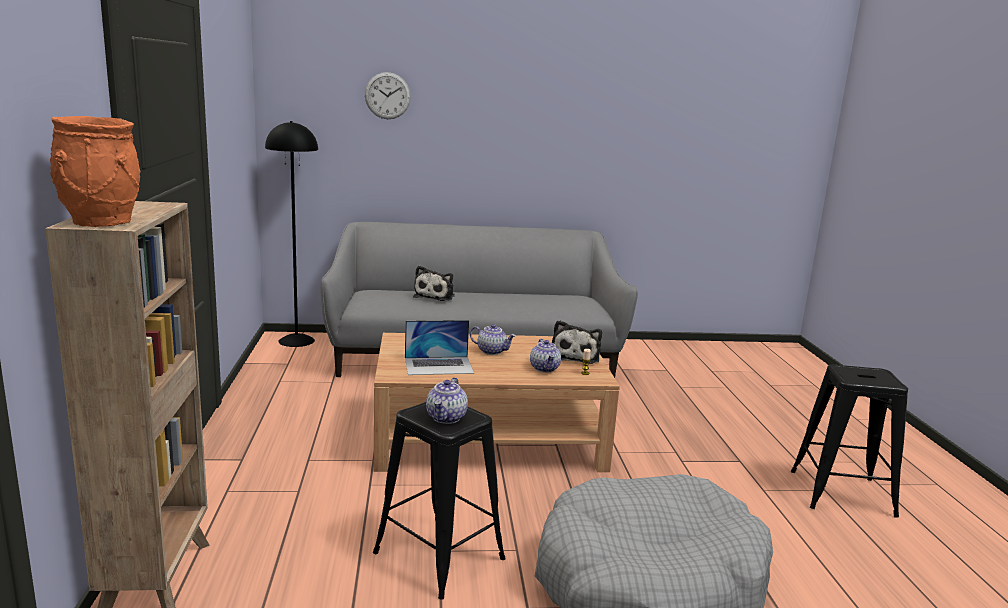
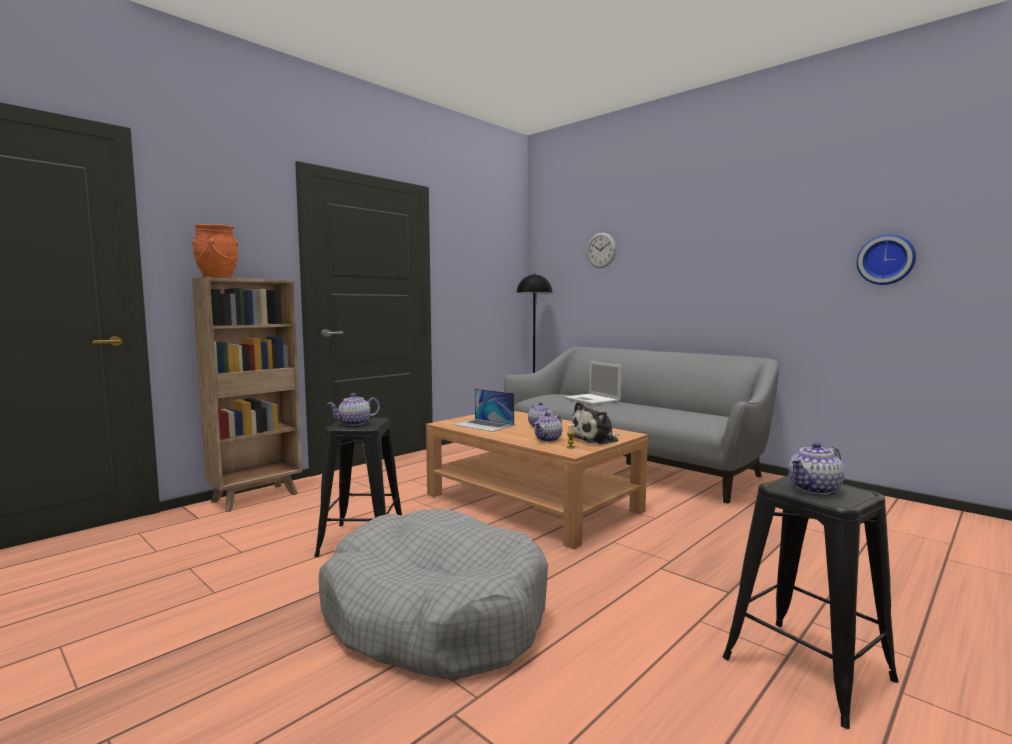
camera: 50 degrees right, 10 degrees down
plush toy [413,266,455,301] -> laptop [564,361,622,405]
none -> teapot [789,442,844,494]
none -> wall clock [857,234,916,285]

